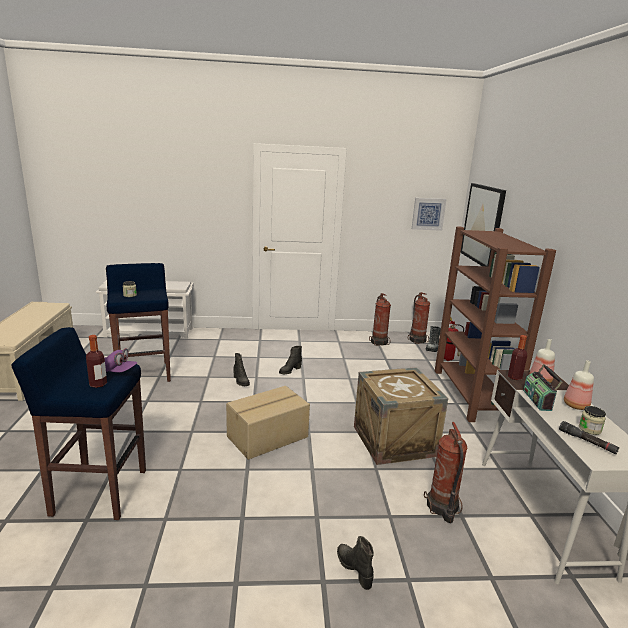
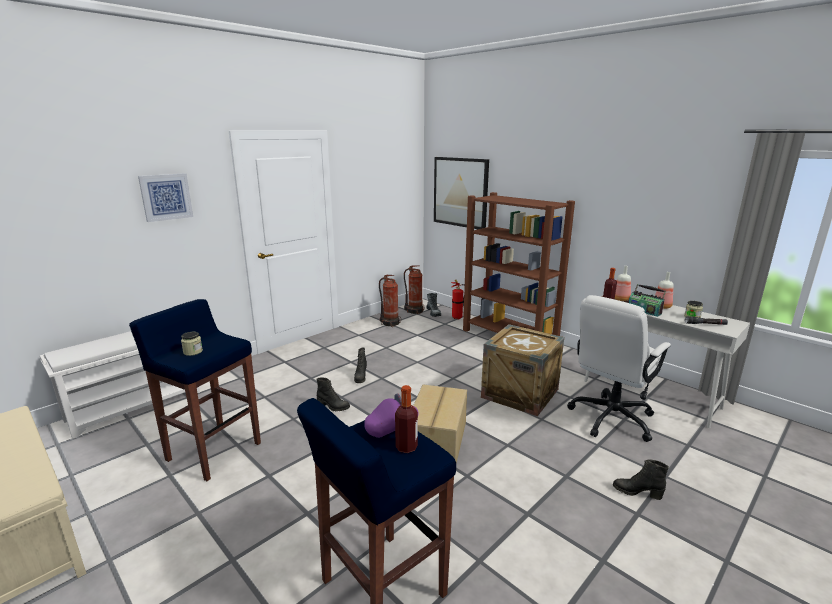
camera: 40 degrees left, 0 degrees up
picture [412,198,447,231] -> picture moved to [138,173,193,222]
fire extinguisher [424,422,468,523] -> white office chair [568,295,671,442]

